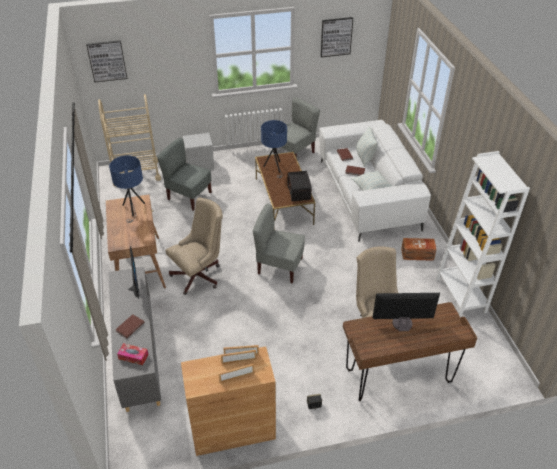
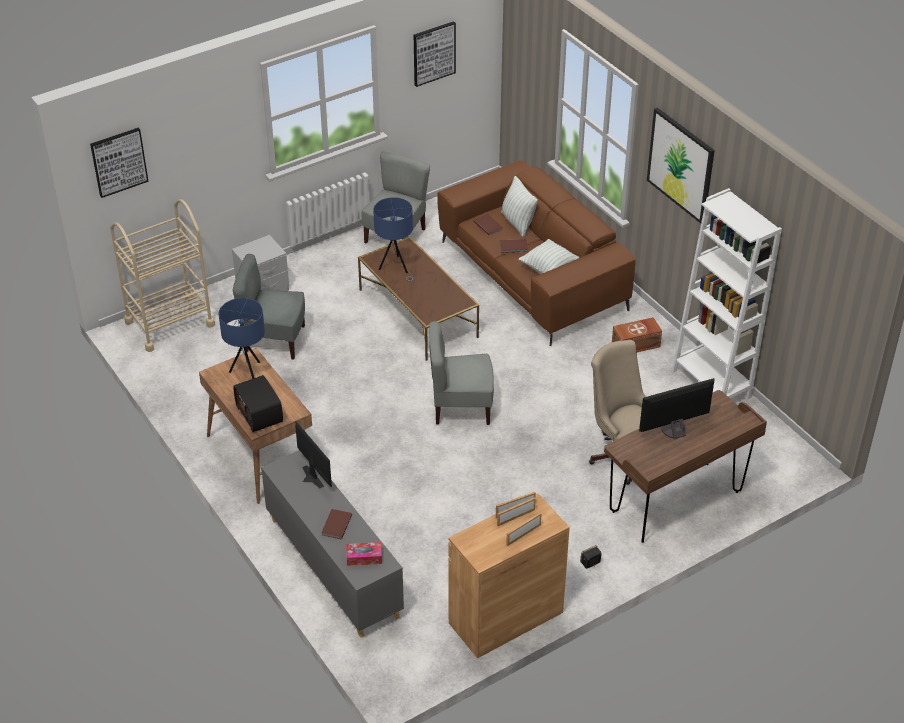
camera: 20 degrees left, 0 degrees up
beige office chair [166,198,223,295] -> none
radio [288,171,312,201] -> radio moved to [233,375,283,432]
white sofa [319,120,431,241] -> brown sofa [437,160,636,346]
none -> picture [647,108,715,223]

